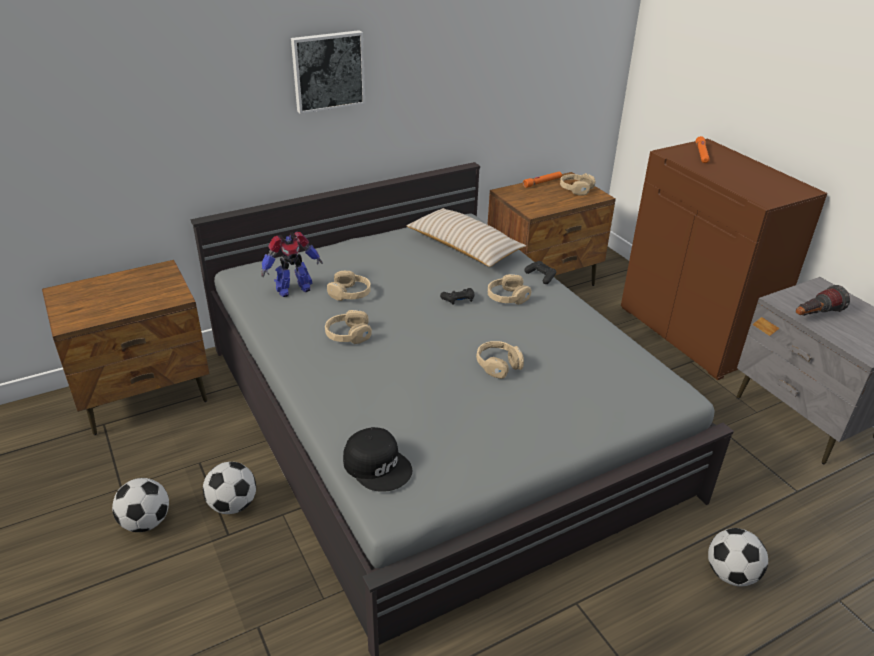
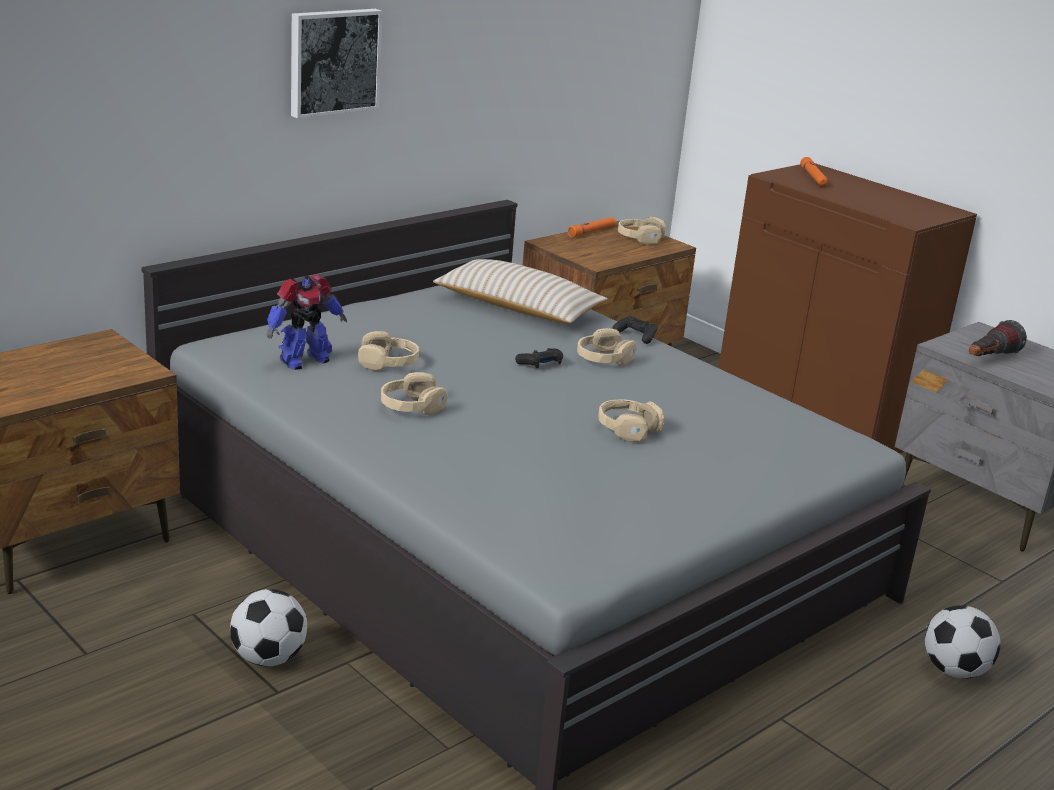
camera: 15 degrees left, 10 degrees down
football [112,478,169,532] -> none
black cap [343,427,412,492] -> none

